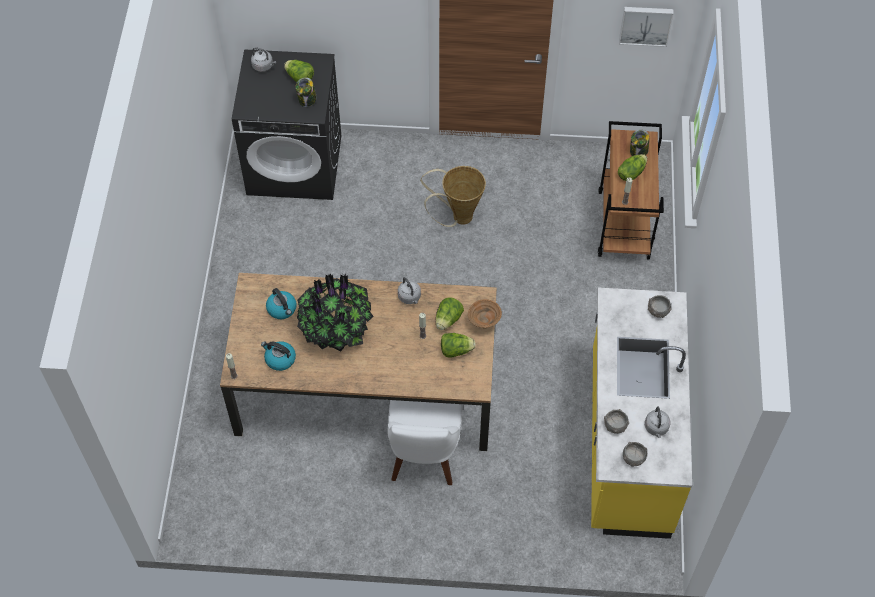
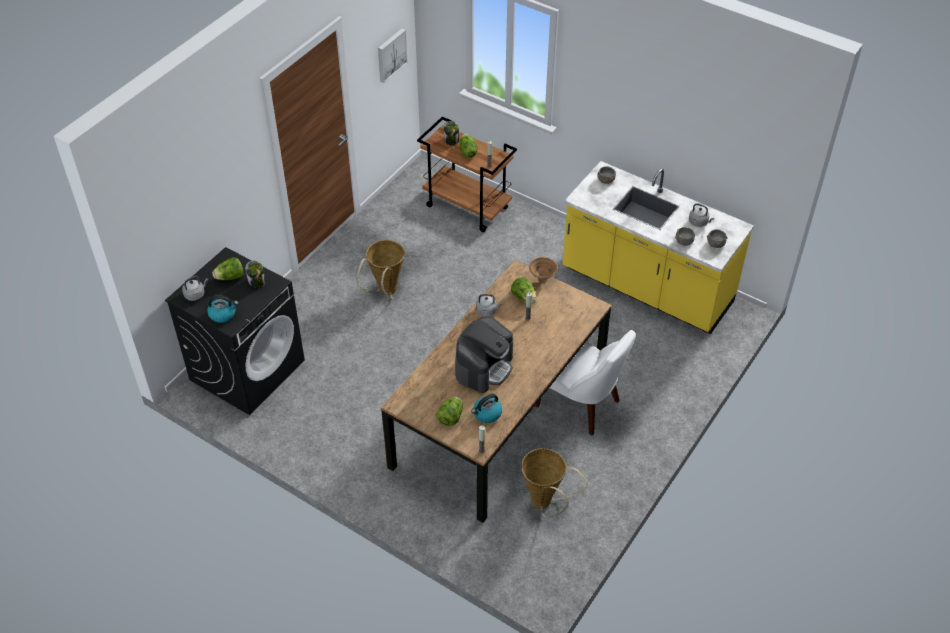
camera: 60 degrees left, 10 degrees down
kettle [266,288,297,319] -> kettle moved to [207,295,238,323]
potted plant [297,273,373,352] -> coffee machine [455,316,513,393]
lettuce [441,333,476,358] -> lettuce moved to [436,396,463,426]
none -> basket [521,448,588,517]

